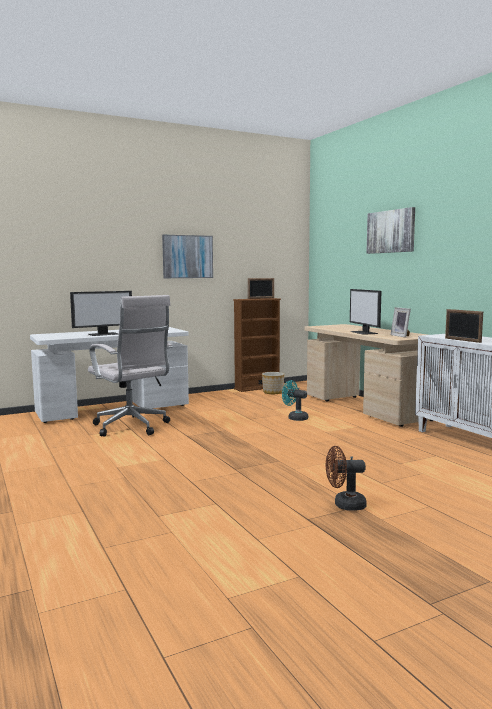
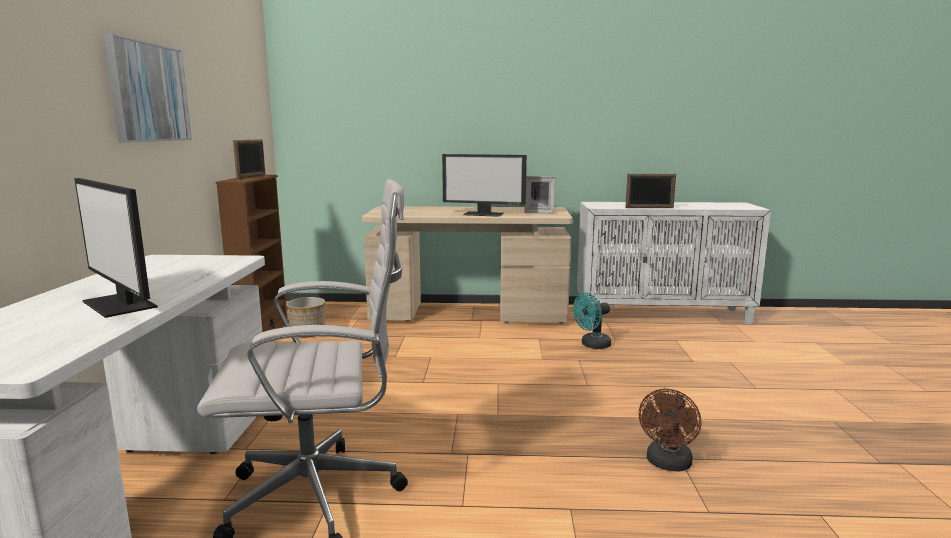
camera: 60 degrees left, 5 degrees up
monitor [70,291,132,336] -> monitor turned 135 degrees clockwise [74,178,158,318]
turquoise fan [282,380,308,421] -> turquoise fan moved to [573,293,611,349]
brown fan [326,446,367,511] -> brown fan moved to [639,389,701,472]
picture [367,207,415,254] -> none

